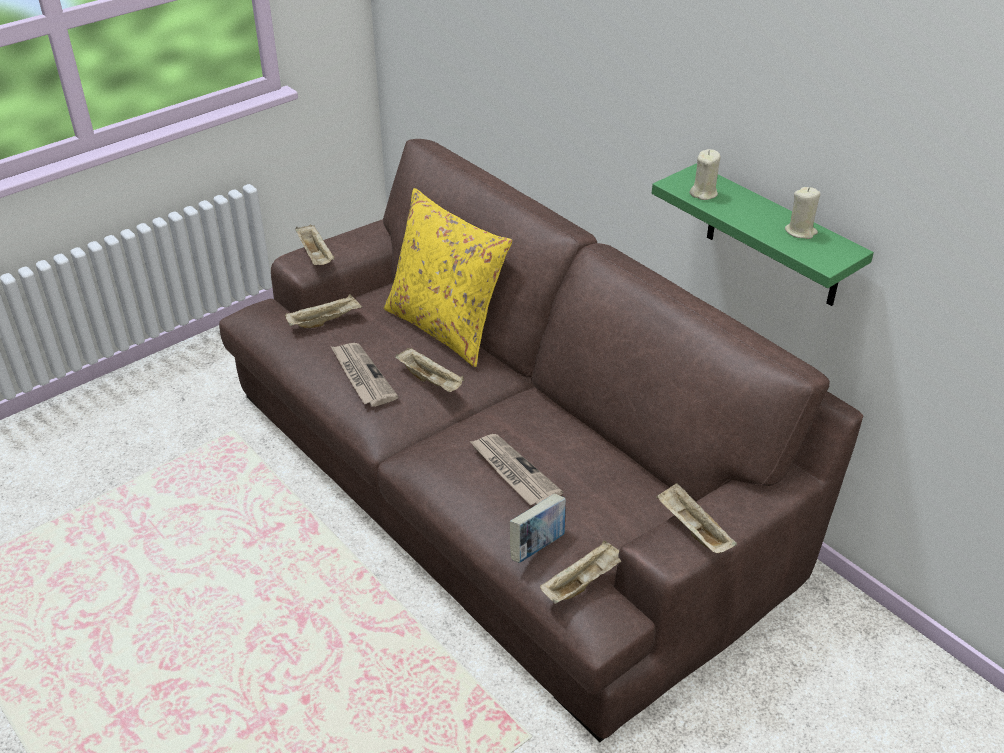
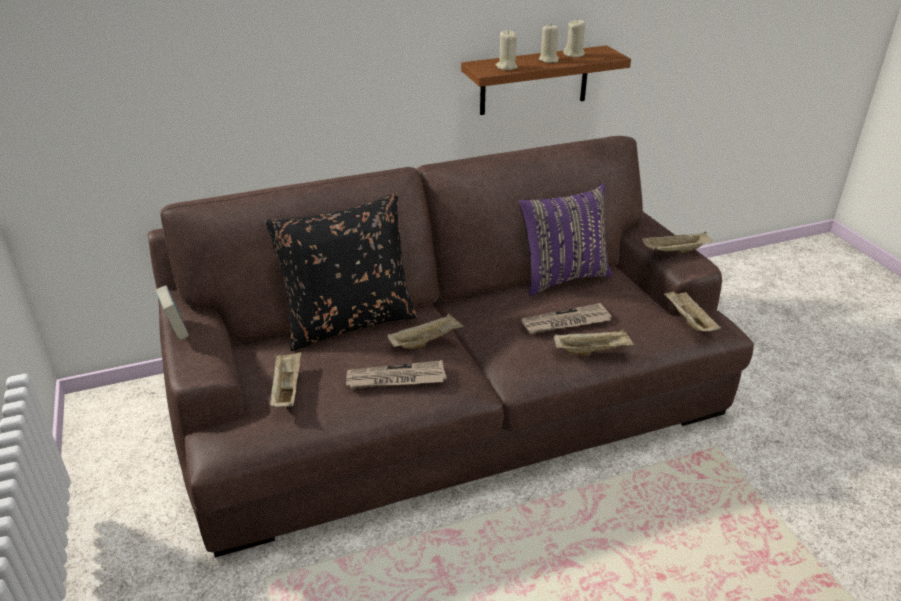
camera: 70 degrees left, 5 degrees down
beige tray [295,225,335,265] -> beige tray moved to [554,329,634,355]
yellow pillow [384,188,512,367] -> black pillow [265,193,417,351]
book [510,494,566,563] -> book moved to [155,285,189,340]
green shelf [652,164,874,306] -> brown shelf [461,45,631,115]
none -> purple pillow [519,183,613,296]
none -> beige candle [539,23,559,63]

